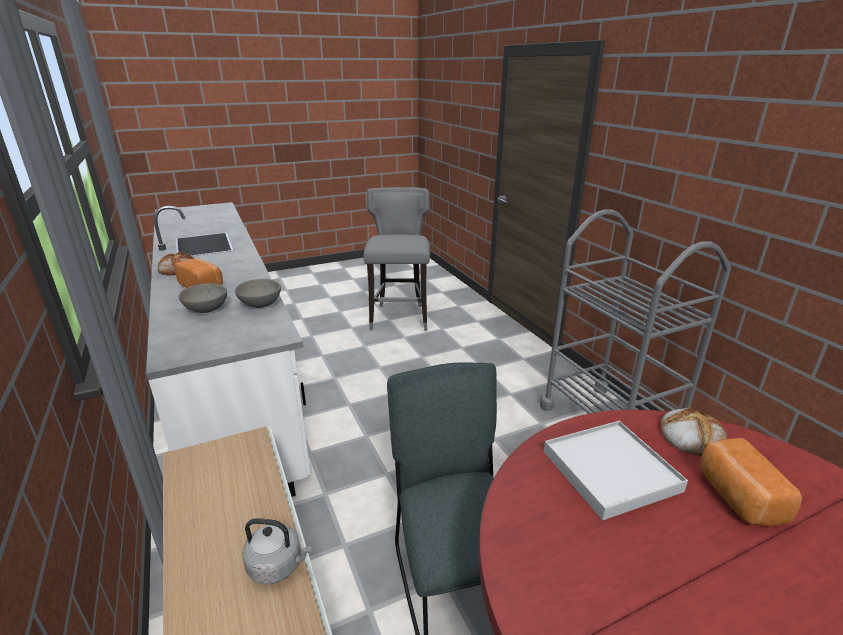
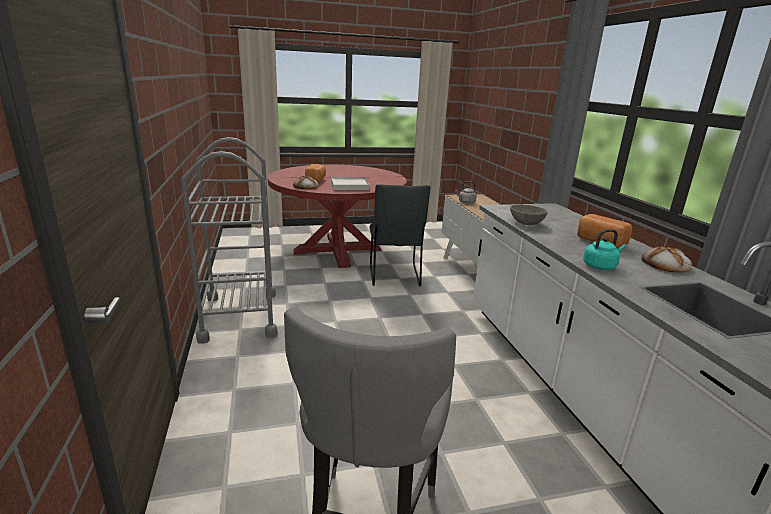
camera: 170 degrees left, 5 degrees down
grey bowl [178,283,227,313] -> none
none -> turquoise kettle [583,229,626,270]

